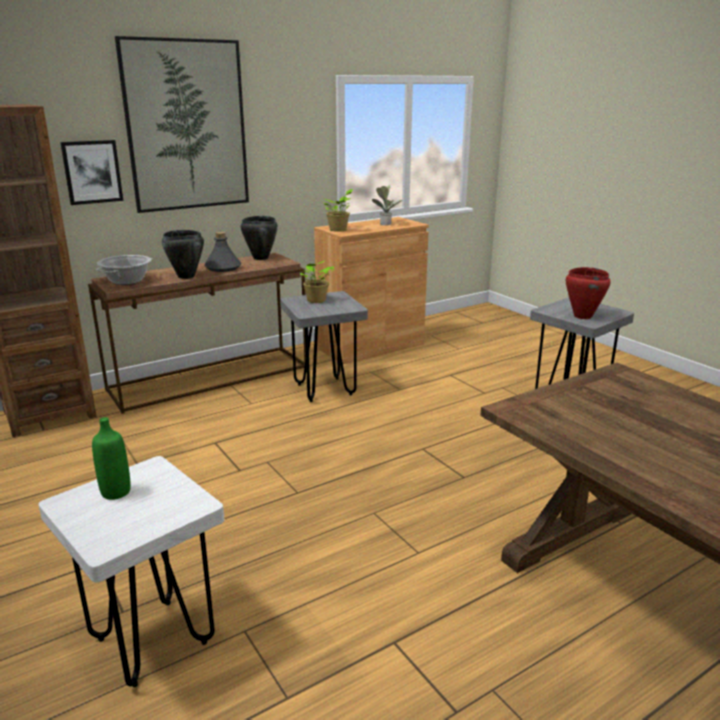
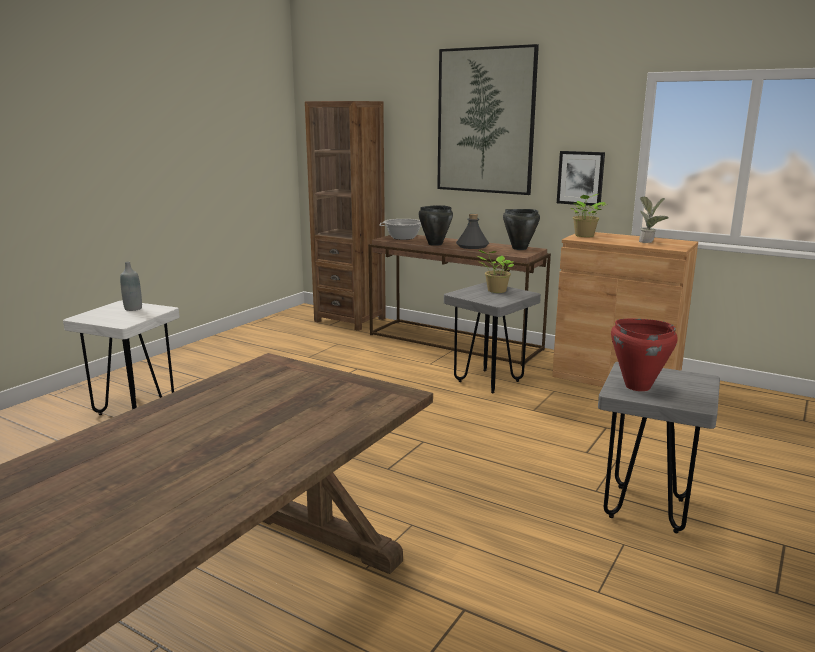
camera: 65 degrees right, 5 degrees down
picture [60,140,123,205] -> picture moved to [557,151,605,206]
green bottle [92,417,131,500] -> grey bottle [120,262,142,311]

